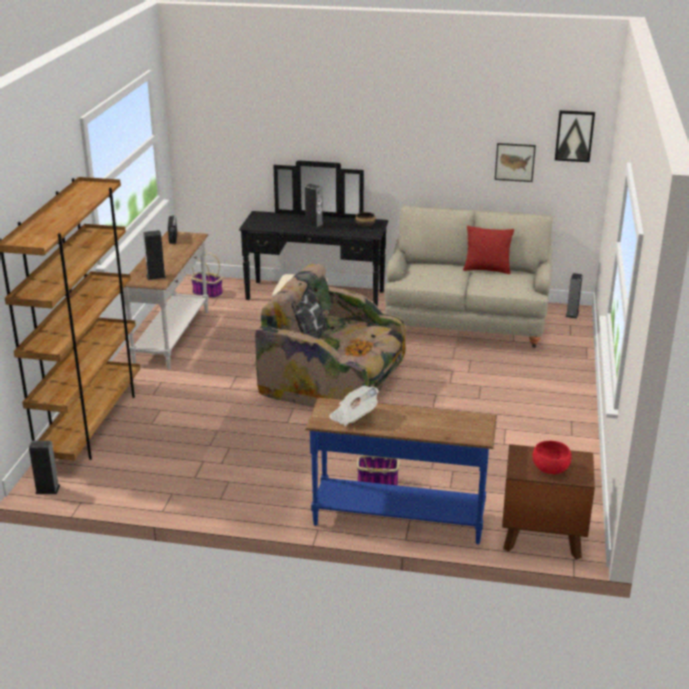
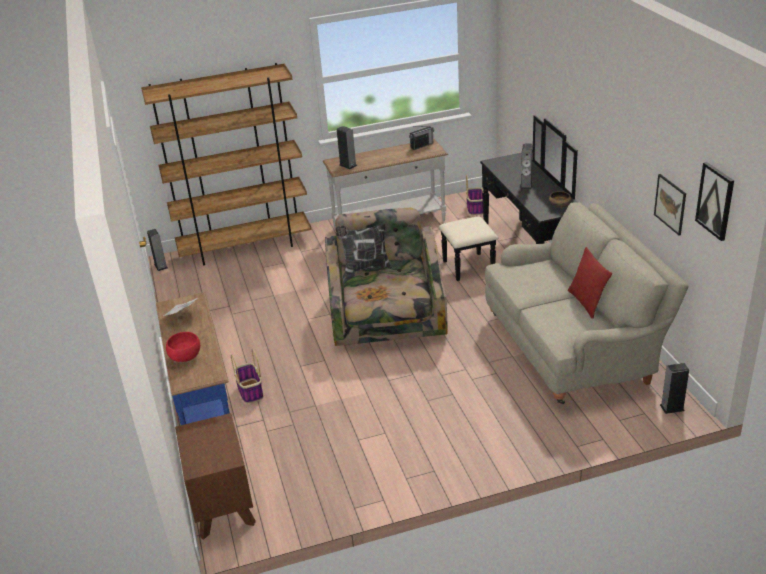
camera: 65 degrees right, 5 degrees up
red bowl [533,441,572,474] -> red bowl moved to [166,332,200,362]

